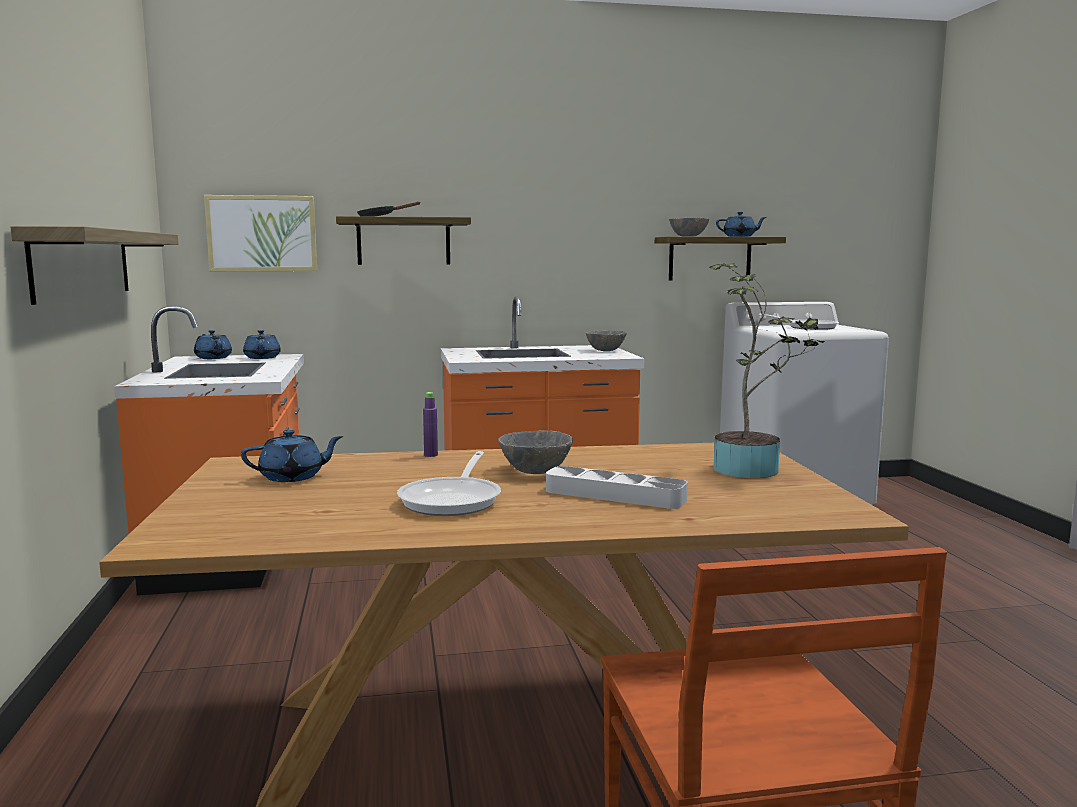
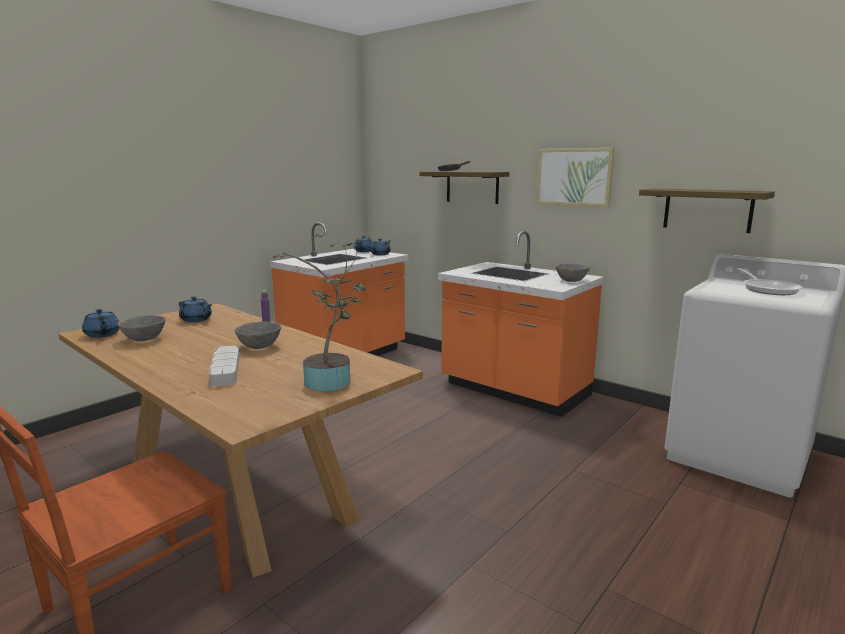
camera: 50 degrees right, 5 degrees up
shelf [10,226,178,305] -> none
picture [204,195,317,271] -> picture moved to [536,148,615,207]
frying pan [397,451,501,516] -> none
grey bowl [669,218,709,236] -> grey bowl moved to [117,315,166,341]
blue teapot [716,212,767,237] -> blue teapot moved to [82,309,120,338]

